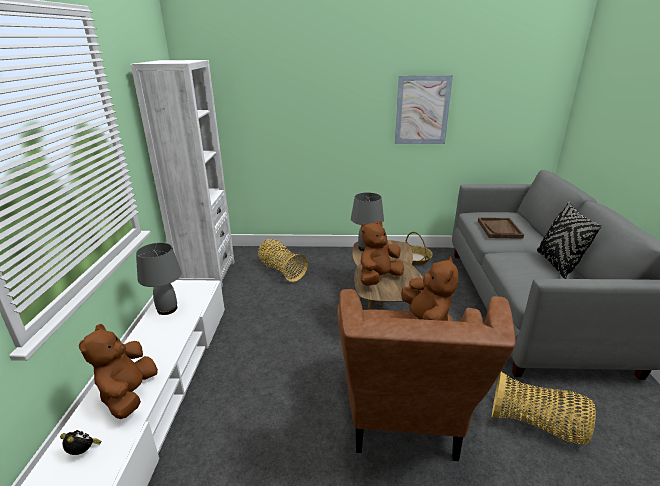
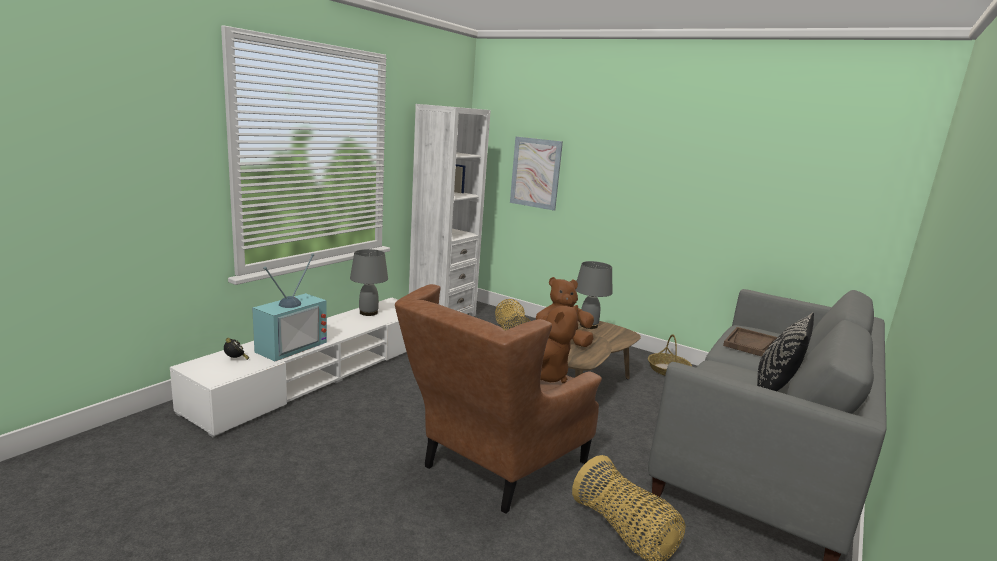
camera: 30 degrees right, 10 degrees down
brown plush toy [79,324,158,419] -> television [252,253,327,361]
picture [395,75,453,144] -> picture moved to [510,137,563,211]

